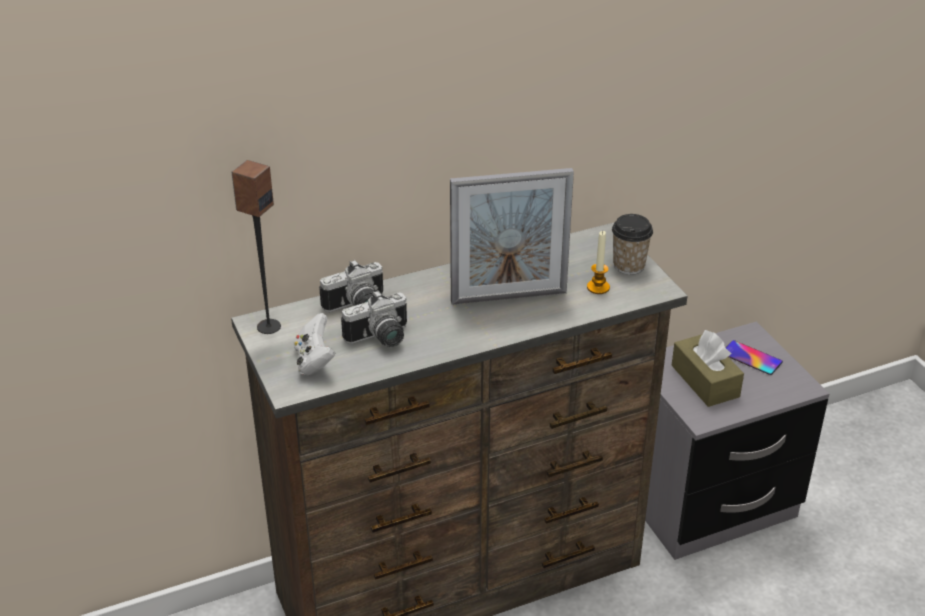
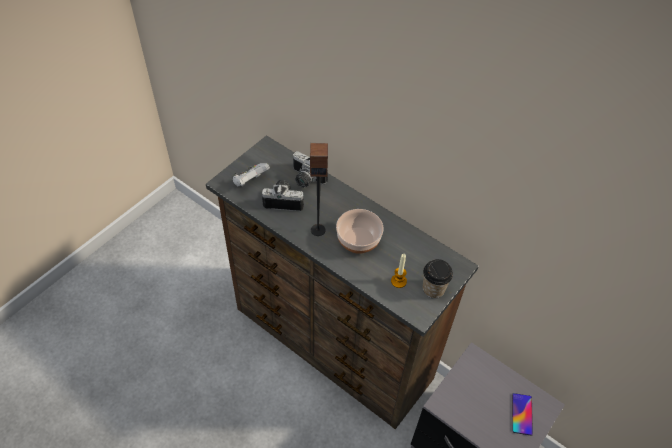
camera: 60 degrees right, 15 degrees up
speaker [231,160,281,334] -> speaker moved to [310,143,328,236]
camera [341,290,407,347] -> camera turned 150 degrees clockwise [262,180,304,211]
picture frame [450,168,574,305] -> bowl [336,209,383,254]
brown tissue box [671,330,744,407] -> none

